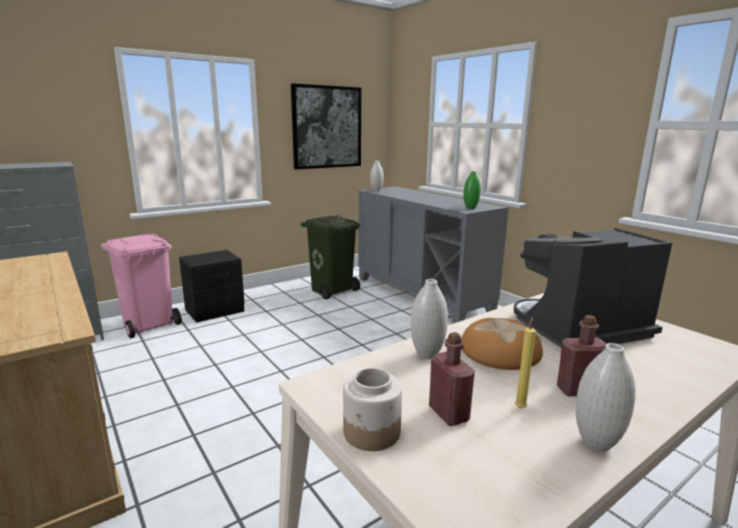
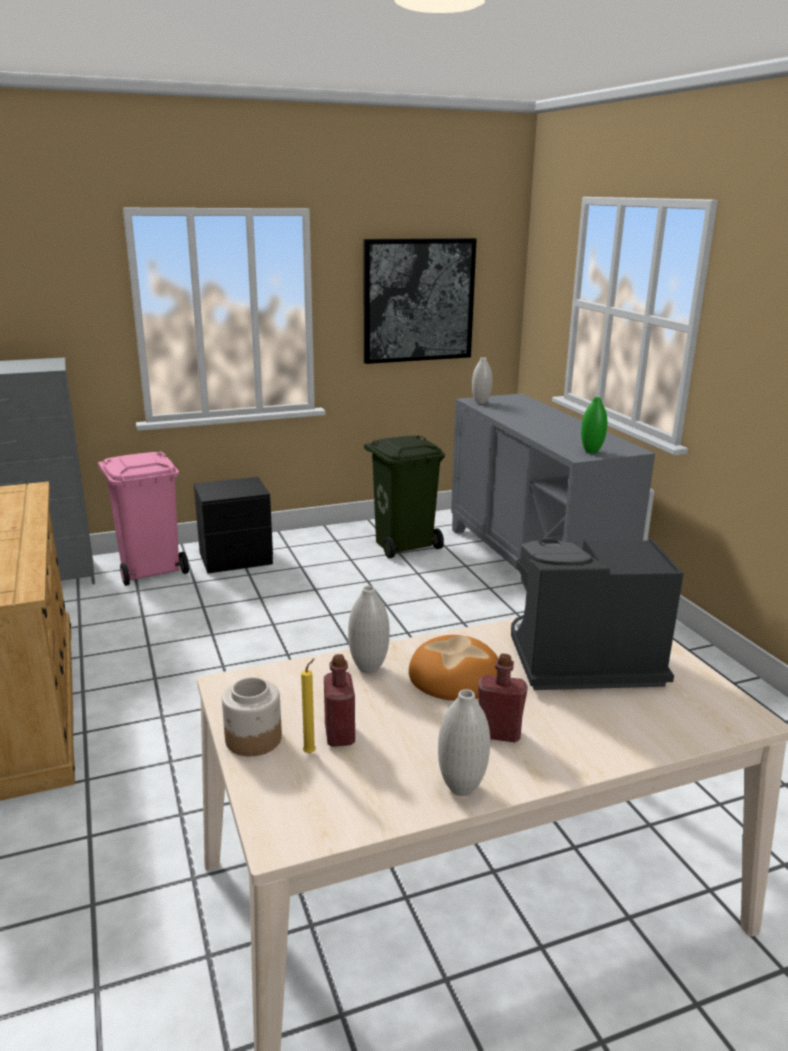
camera: 15 degrees right, 5 degrees up
yellow candle [515,316,536,409] -> yellow candle moved to [301,658,316,754]

